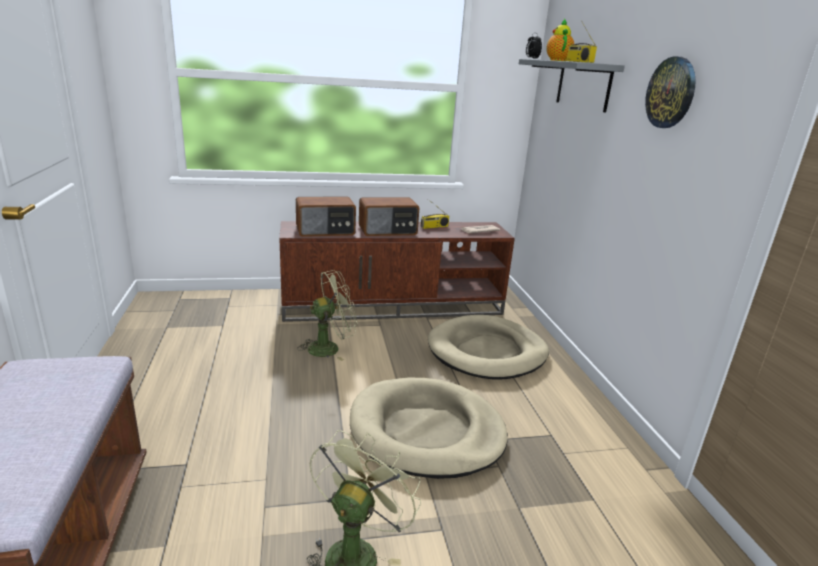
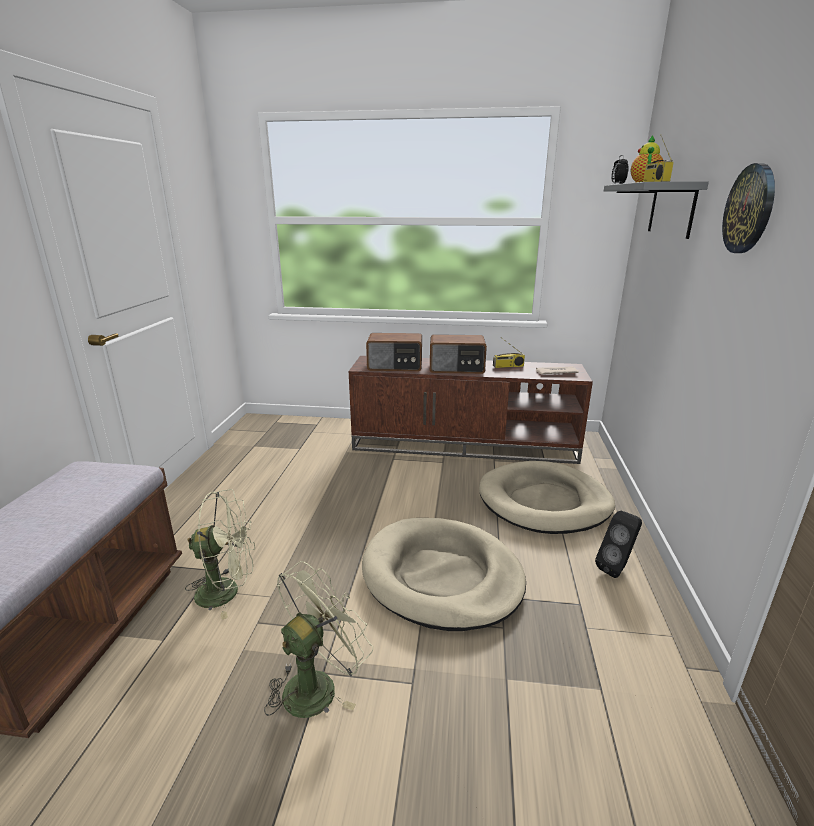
camera: 20 degrees right, 0 degrees up
green fan [297,270,358,361] -> green fan moved to [185,489,255,620]
none -> black speaker [595,511,642,578]

